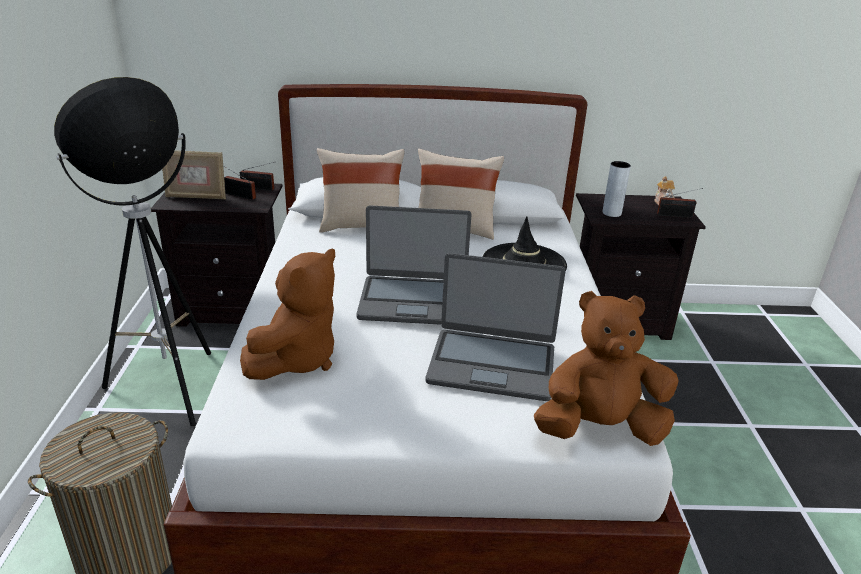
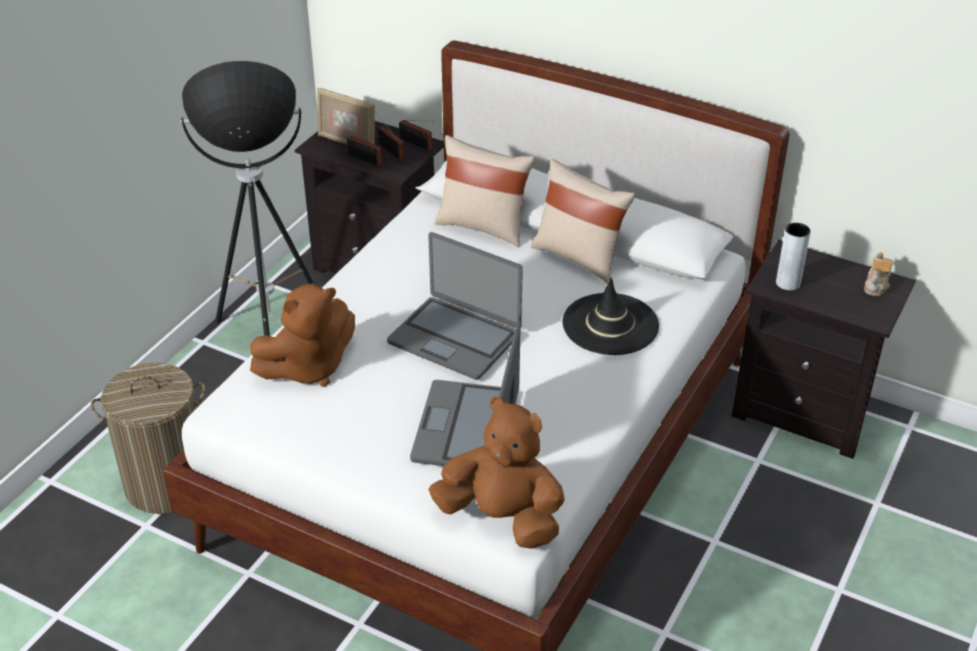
camera: 30 degrees right, 10 degrees up
laptop [425,253,566,401] -> laptop turned 60 degrees clockwise [410,324,520,466]
radio [657,188,703,218] -> radio moved to [347,136,383,167]

